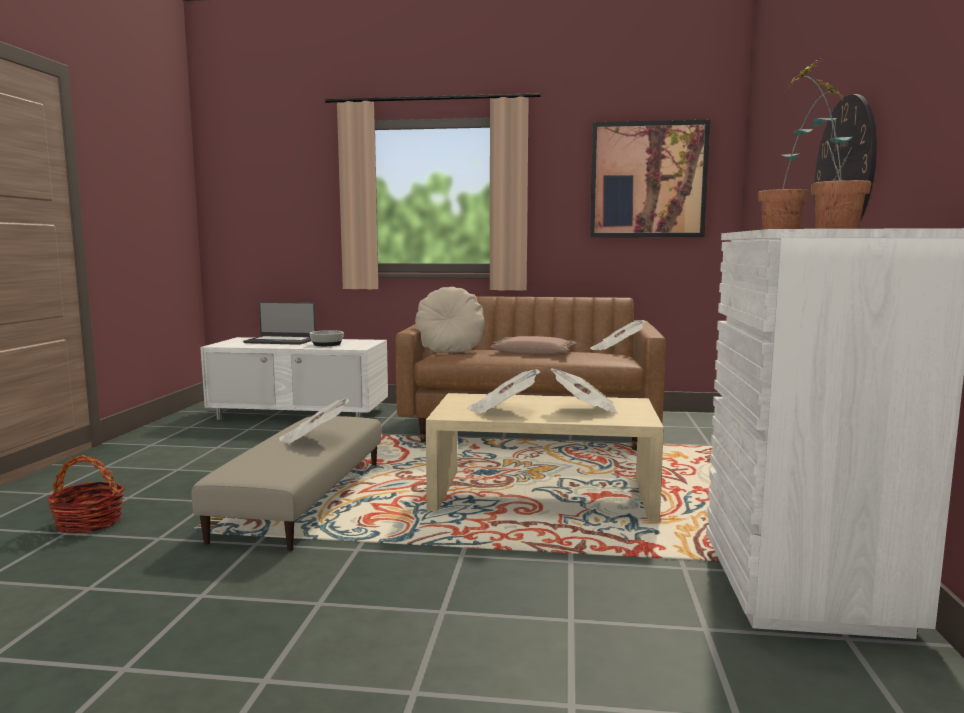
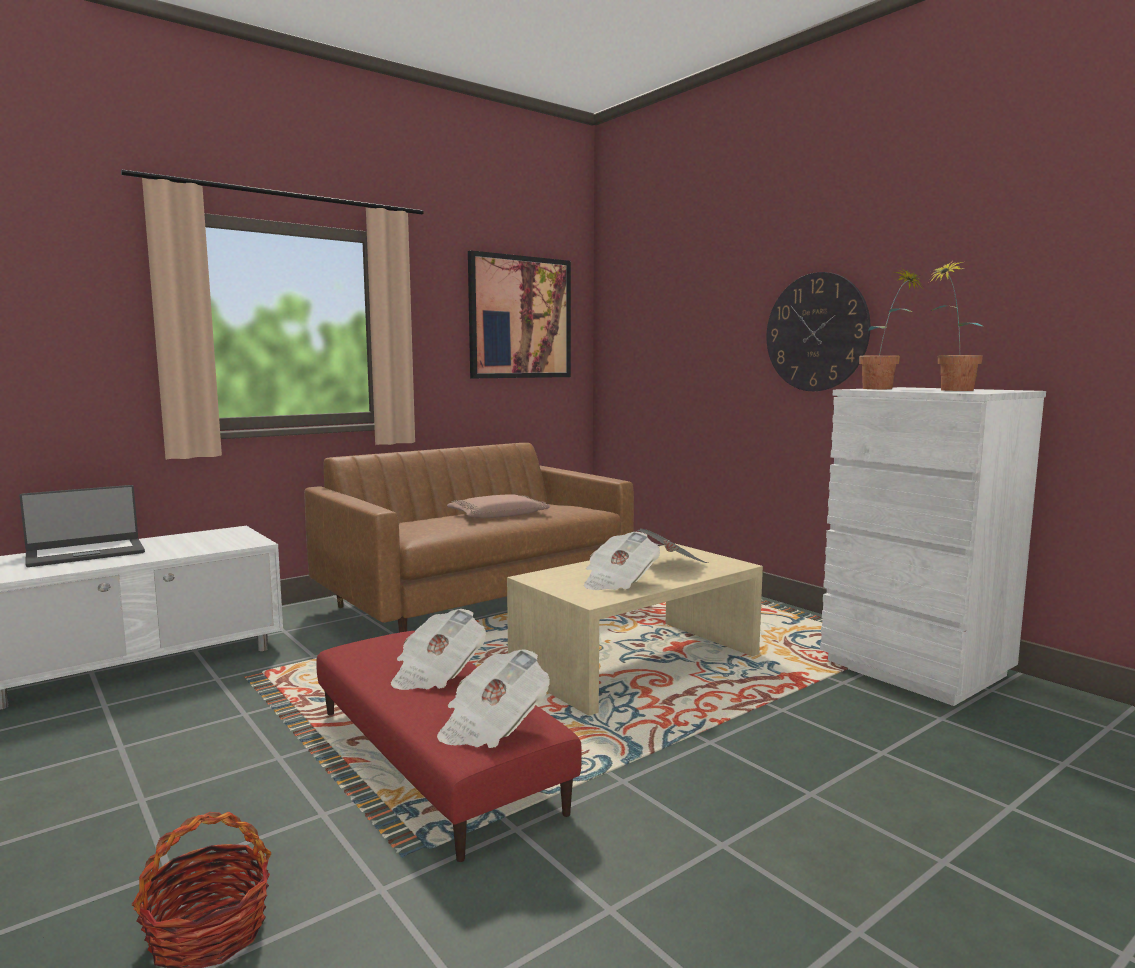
camera: 45 degrees left, 0 degrees up
beige ottoman [191,416,381,551] -> red ottoman [316,631,581,862]
bowl [310,330,344,346] -> none
beige pillow [415,287,485,353] -> none
newspaper [590,320,646,350] -> newspaper moved to [437,649,550,748]

